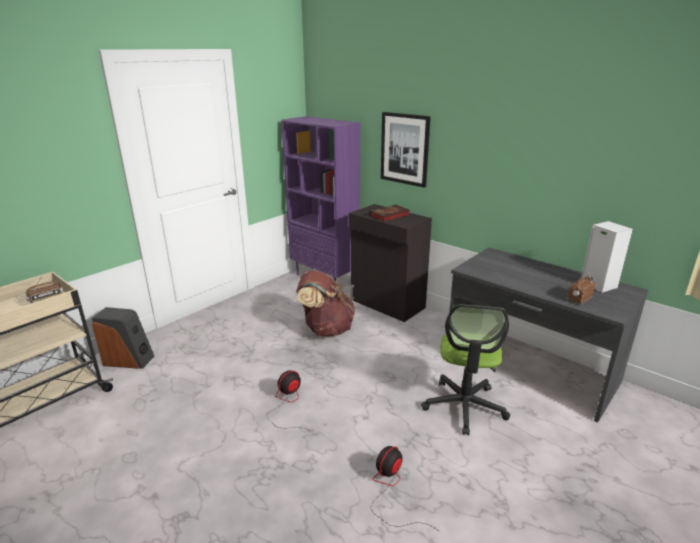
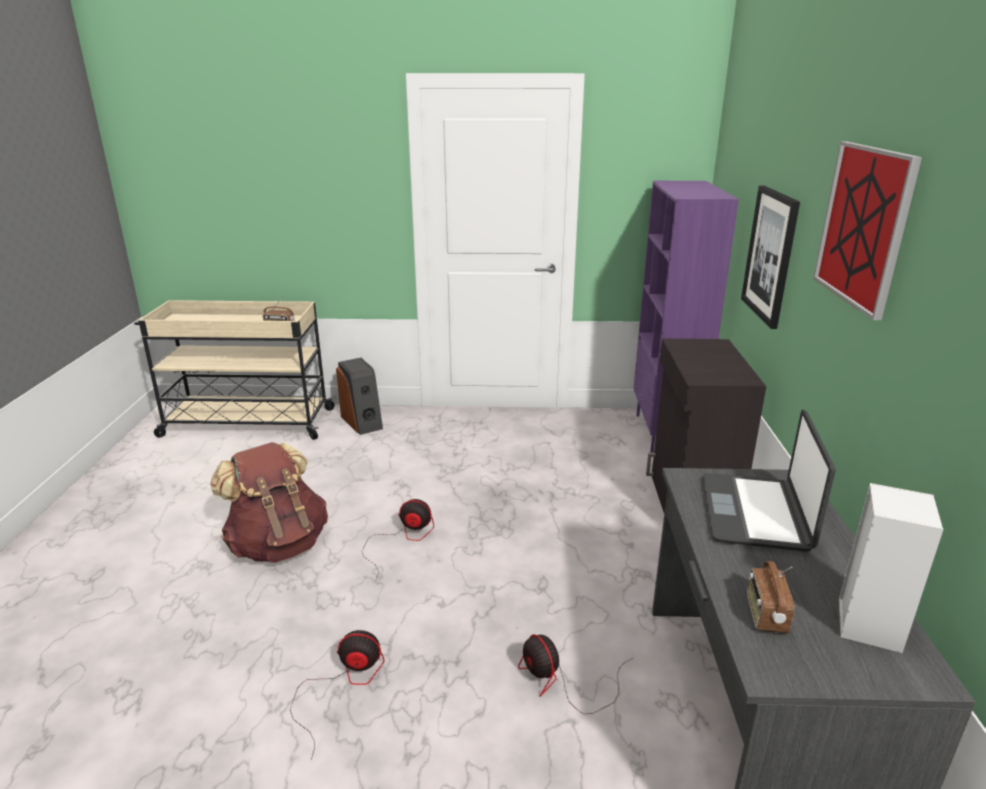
camera: 50 degrees right, 0 degrees up
brown backpack [296,271,355,337] -> brown backpack moved to [210,442,328,563]
book [369,205,410,222] -> none
office chair [421,305,510,435] -> fan [518,634,633,714]
radio [567,272,596,304] -> radio turned 90 degrees counterclockwise [747,561,795,633]
none -> laptop [703,409,836,552]
none -> picture [813,142,922,320]

